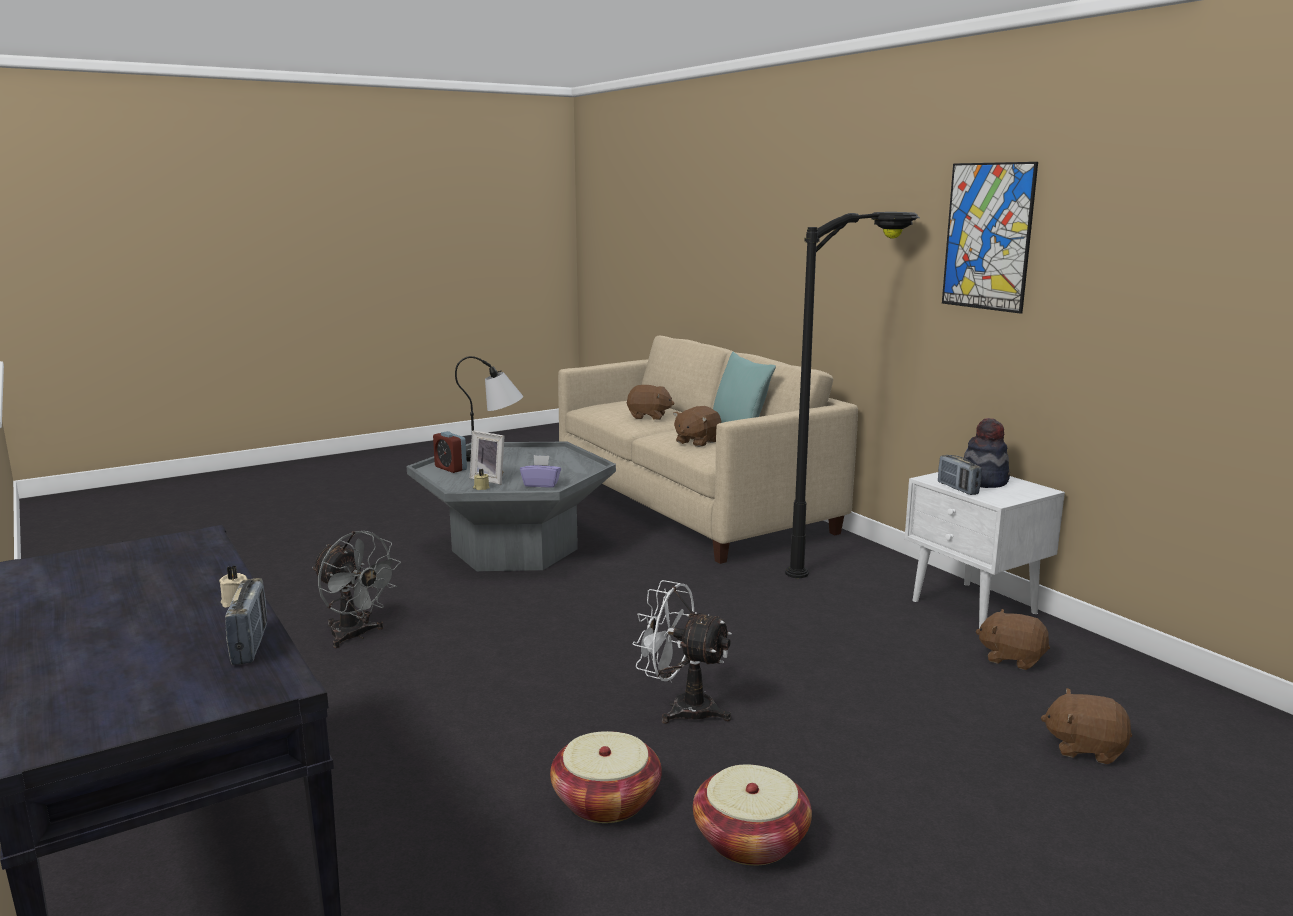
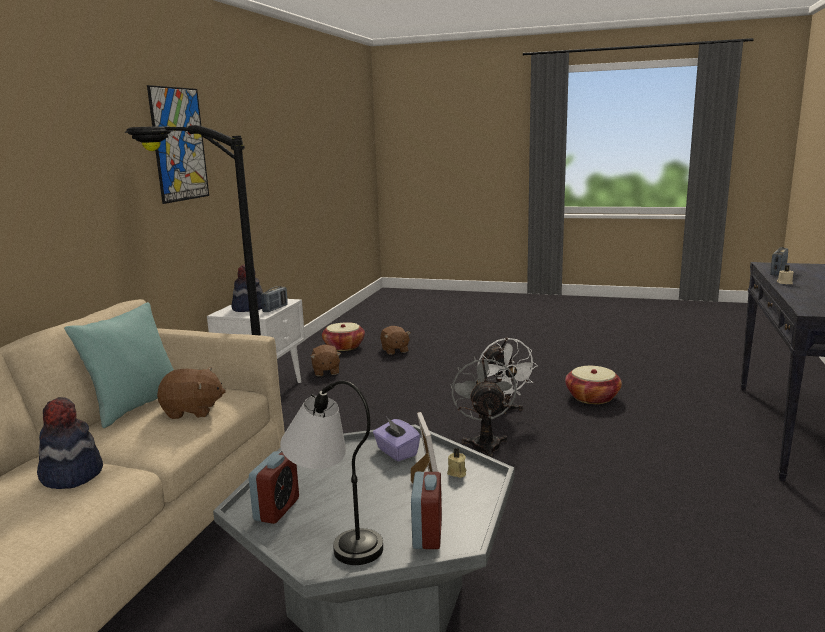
camera: 130 degrees left, 0 degrees up
grey fan [312,531,401,648] -> grey fan moved to [450,357,517,458]
brown plush toy [627,385,675,420] -> hat [37,397,103,489]
basket [693,764,812,866] -> basket moved to [322,322,365,351]
none -> alarm clock [249,451,299,524]

